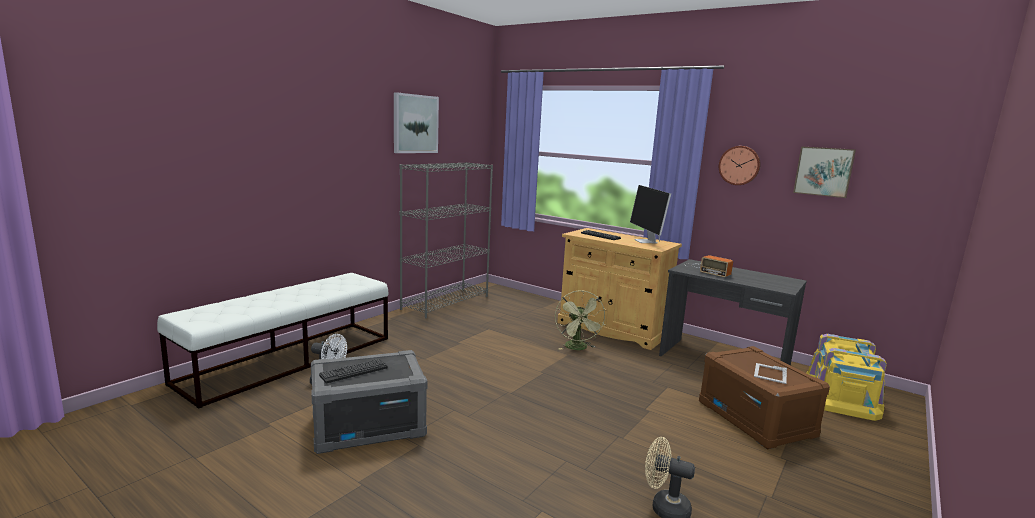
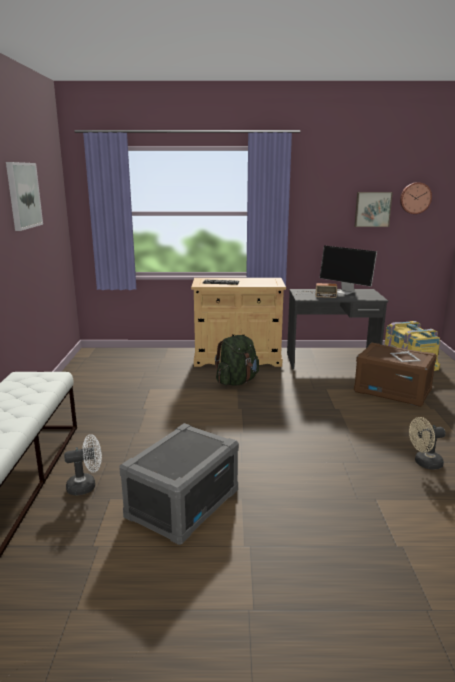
camera: 35 degrees left, 5 degrees up
keyboard [319,359,388,383] -> none
grey bookcase [400,162,493,318] -> none
green fan [555,290,606,350] -> green backpack [215,335,259,386]
monitor [630,185,671,243] -> monitor moved to [320,245,377,295]
wall clock [719,146,761,185] -> wall clock moved to [400,182,432,214]

